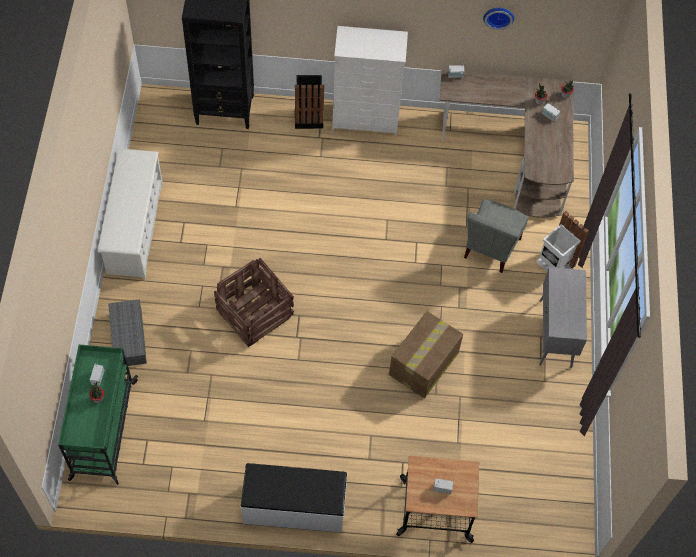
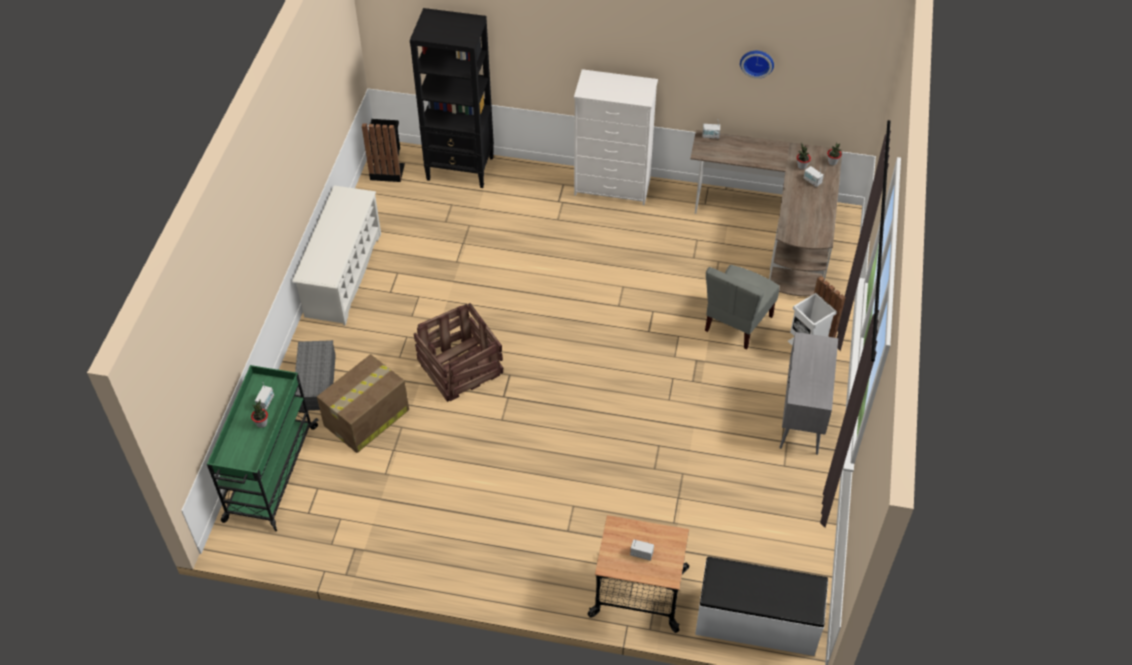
camera: 10 degrees right, 10 degrees down
white bench [241,463,347,533] -> white bench moved to [695,557,828,656]
black trash can [295,75,324,129] -> black trash can moved to [362,119,405,182]
cardboard box [389,311,463,398] -> cardboard box moved to [317,354,409,453]

